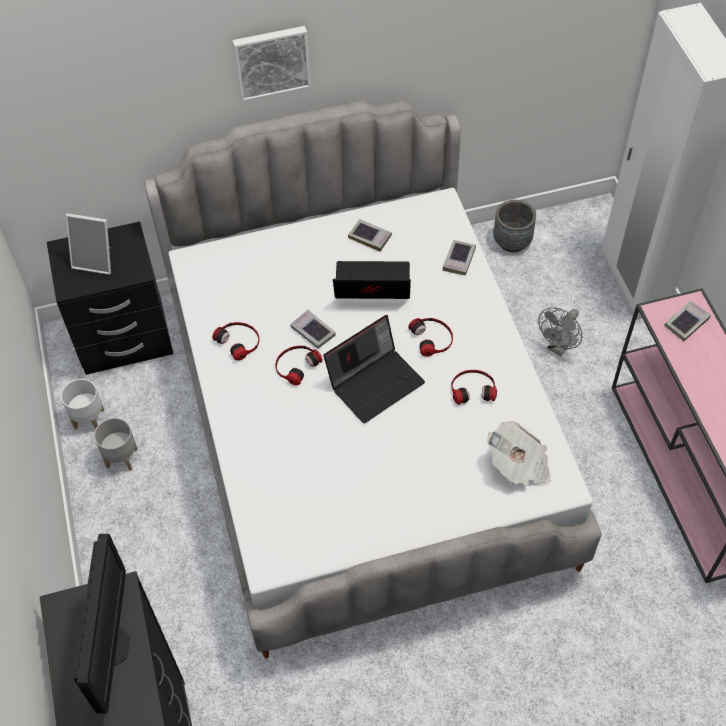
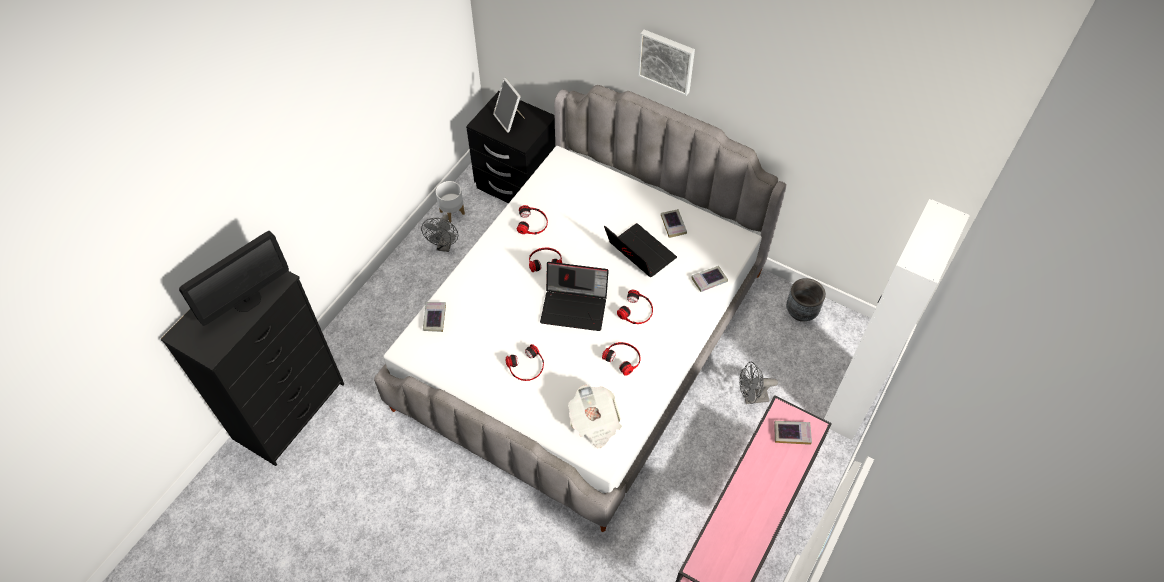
camera: 45 degrees right, 0 degrees up
grey planter [94,418,138,471] -> grey fan [421,214,458,252]
book [290,310,336,349] -> book moved to [423,302,446,332]
none -> headphones [505,344,544,381]

